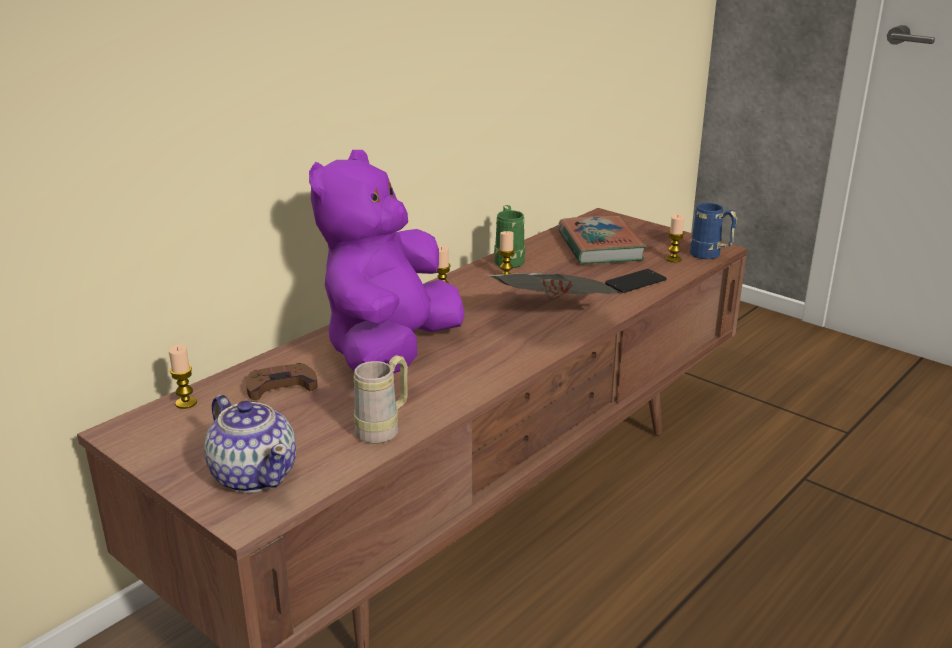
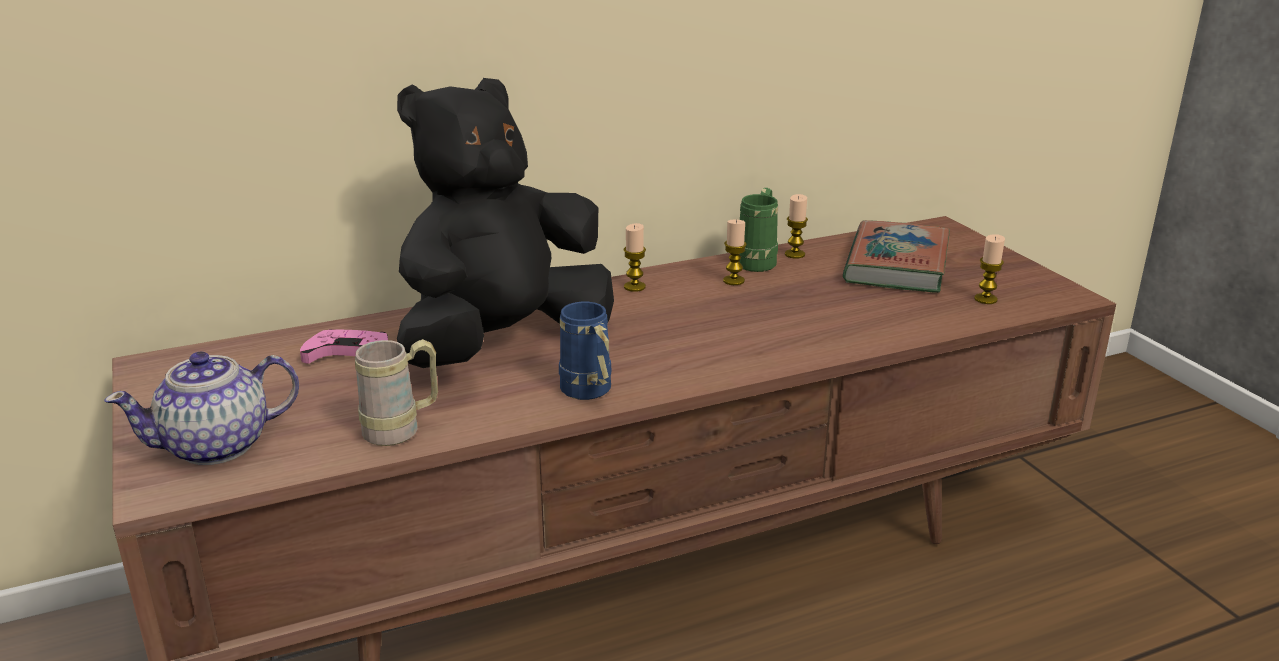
camera: 25 degrees right, 0 degrees up
candle [169,344,197,409] -> candle moved to [785,194,808,259]
teapot [204,395,296,493] -> teapot turned 75 degrees clockwise [104,352,299,465]
brown game controller [246,363,318,400] -> pink game controller [300,329,388,364]
purple plush toy [309,150,465,373] -> black plush toy [397,78,614,368]
newspaper [488,273,620,298] -> none
phone [605,269,667,293] -> none
blue mug [690,203,737,259] -> blue mug moved to [559,302,612,400]

